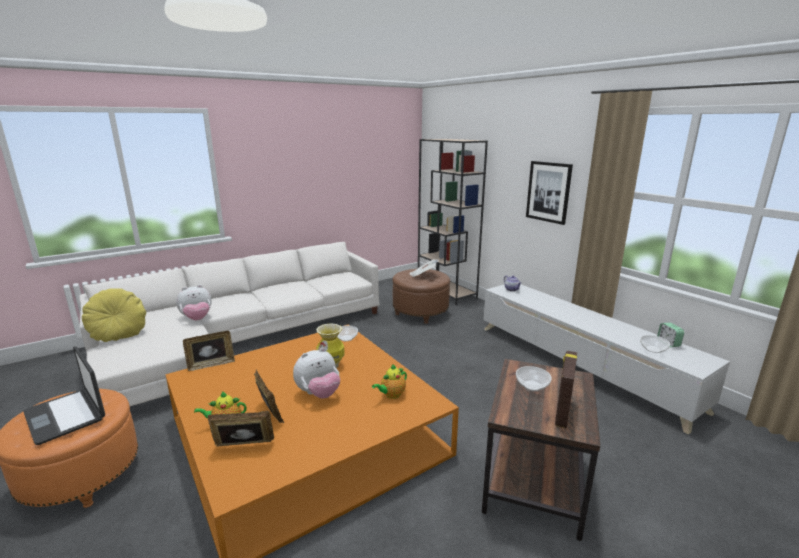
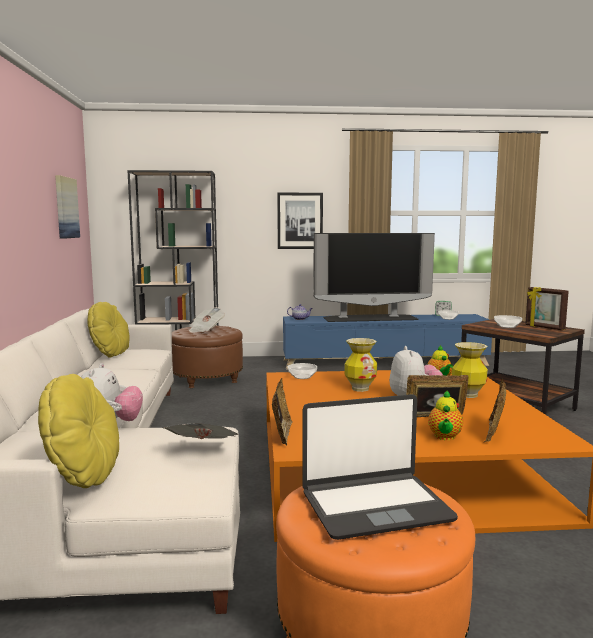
camera: 60 degrees left, 10 degrees down
white tv stand [484,284,730,434] -> blue tv stand [283,314,492,370]
none -> picture [55,175,80,239]
none -> yellow pillow [87,302,130,358]
none -> newspaper [163,424,238,439]
none -> television [313,233,435,322]
none -> vase [452,342,488,398]

